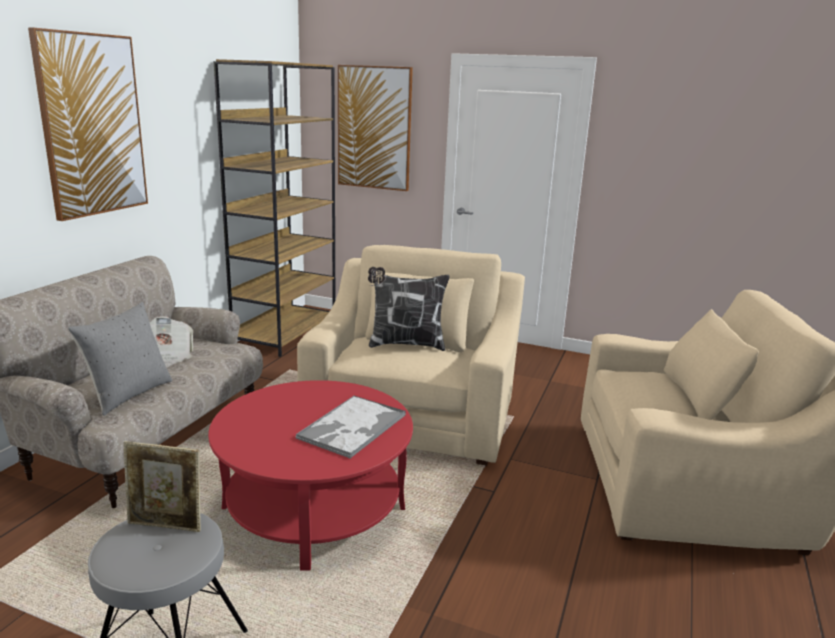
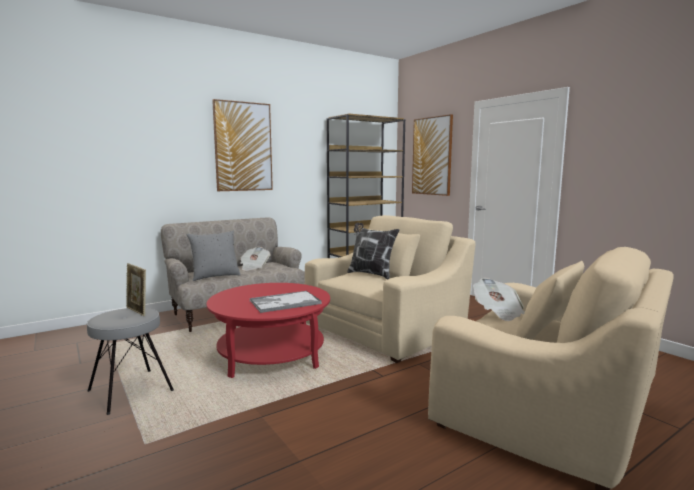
camera: 35 degrees right, 10 degrees down
none -> newspaper [473,278,525,321]

